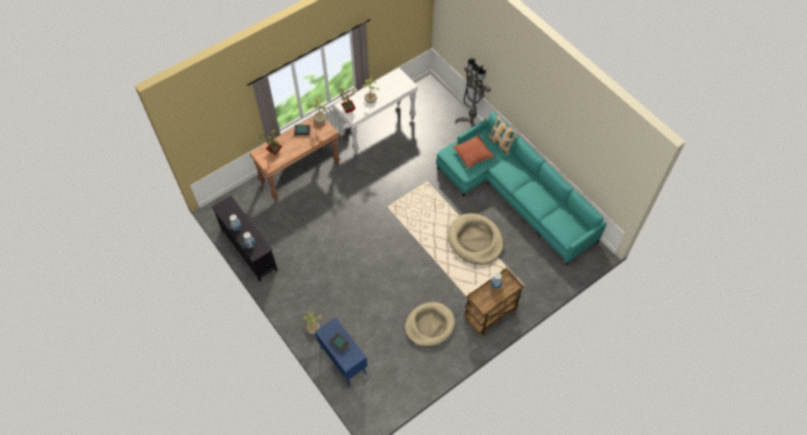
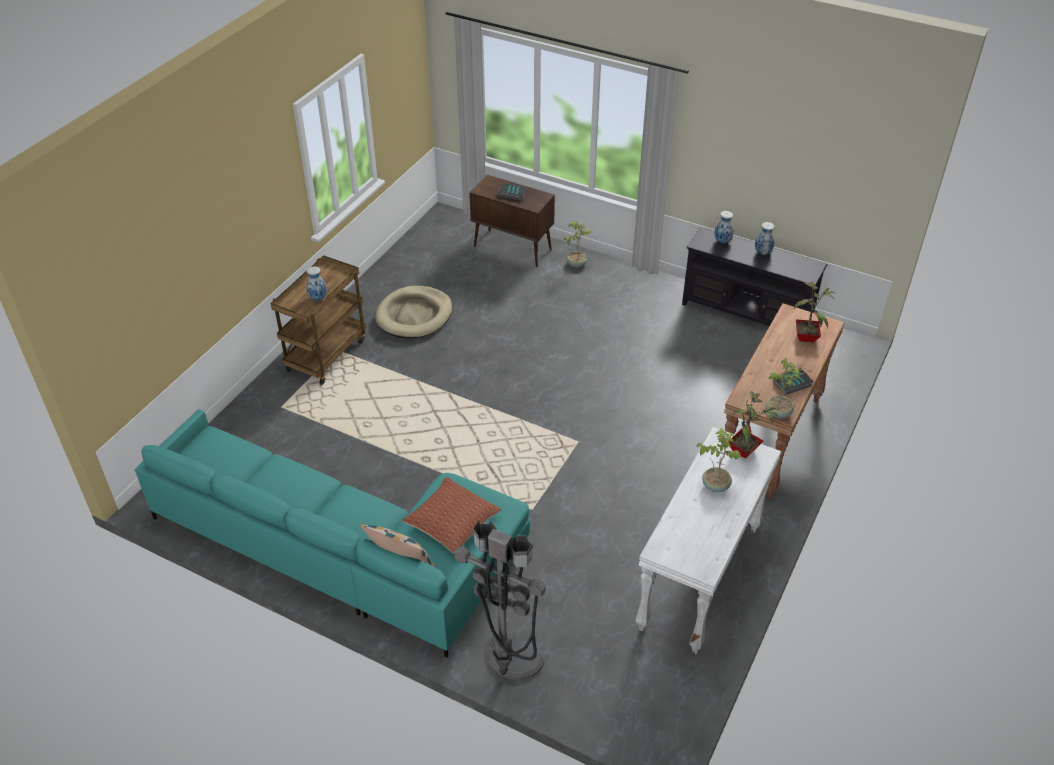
camera: 155 degrees right, 15 degrees down
blue cabinet [315,318,367,387] -> brown cabinet [469,175,555,267]
beige dog bed [448,213,504,264] -> none

